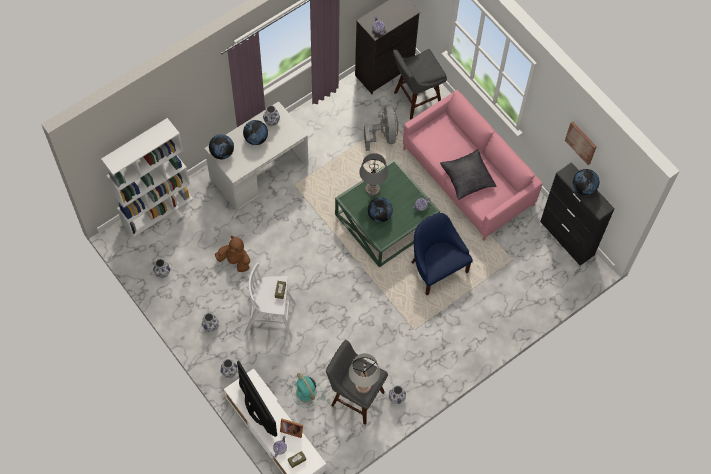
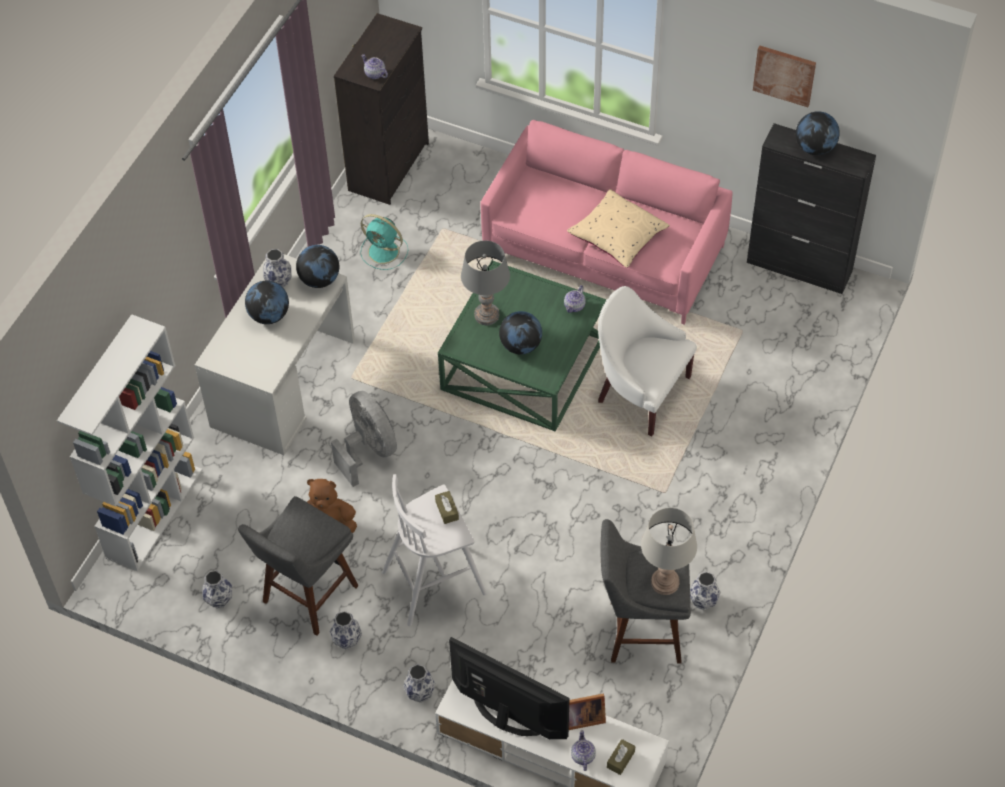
camera: 25 degrees left, 10 degrees down
globe [209,134,234,159] -> globe moved to [296,245,339,288]
turquoise fan [291,373,322,408] -> turquoise fan moved to [360,214,408,270]
grey fan [364,104,399,151] -> grey fan moved to [331,391,397,487]
grey stool [393,49,447,119] -> grey stool moved to [238,496,359,636]
blue armchair [411,213,473,295] -> white armchair [598,286,697,437]
black pillow [440,149,497,200] -> beige pillow [567,189,670,268]

